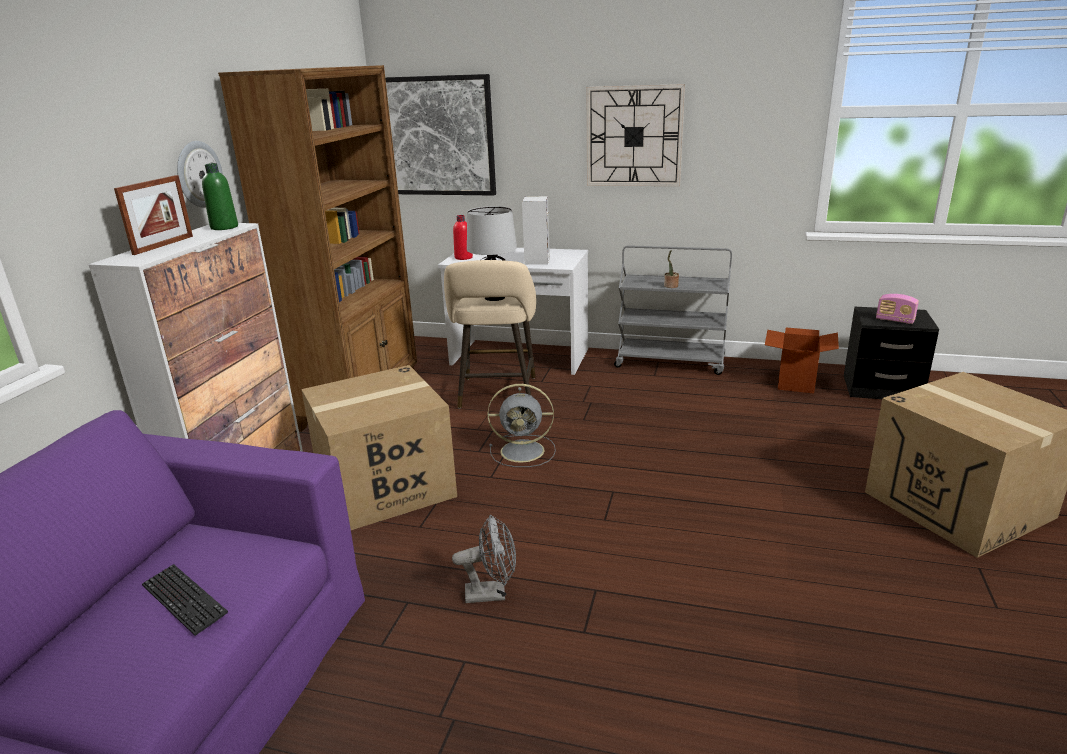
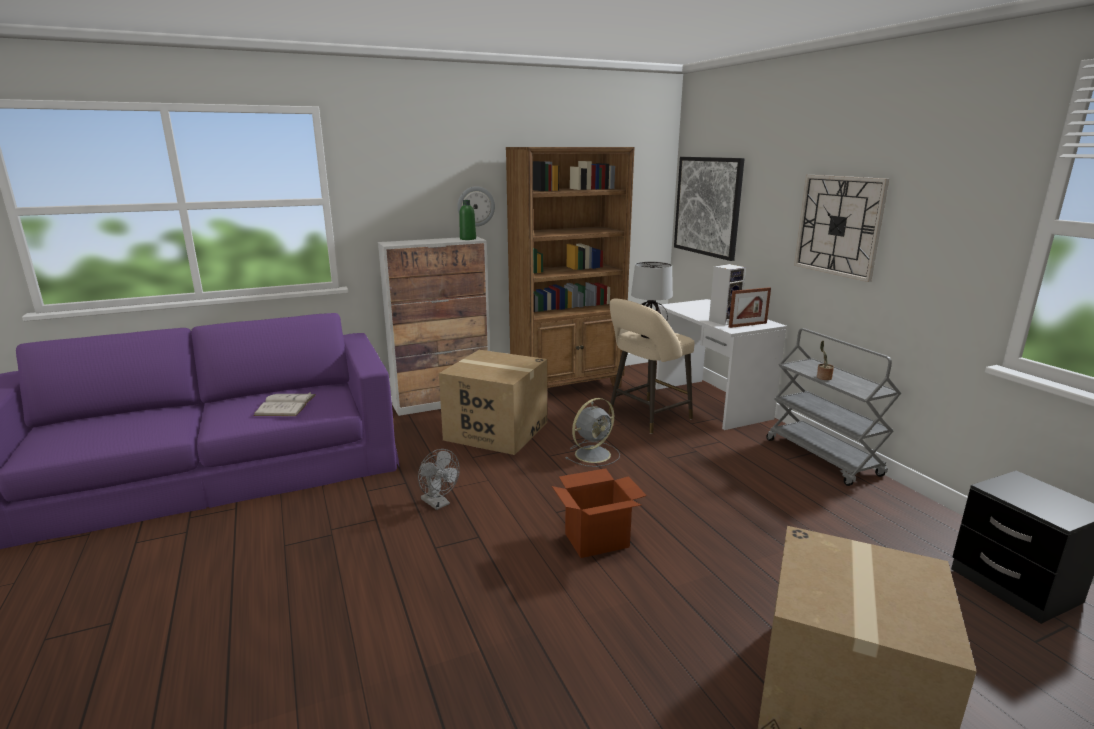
camera: 50 degrees right, 5 degrees down
picture frame [114,175,193,255] -> picture frame moved to [729,287,771,328]
keyboard [142,564,228,636] -> white book [253,392,316,416]
red bottle [453,215,473,260] -> none
grey fan [487,384,556,467] -> grey fan turned 90 degrees counterclockwise [566,398,620,467]
cardboard box [765,327,839,393] -> cardboard box moved to [552,468,647,558]
radio [876,294,919,324] -> none

